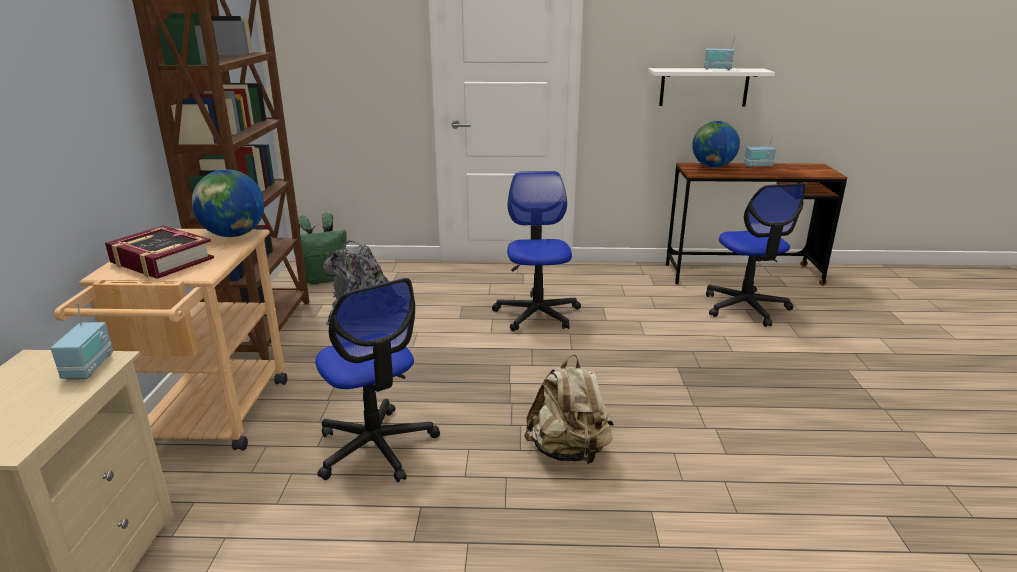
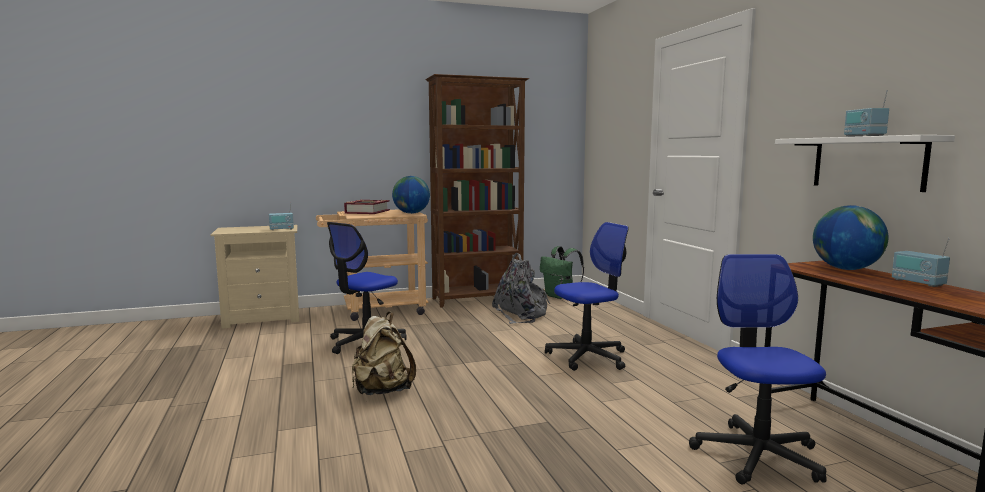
camera: 70 degrees right, 15 degrees down
office chair [706,183,806,327] -> office chair turned 120 degrees clockwise [689,254,827,485]

